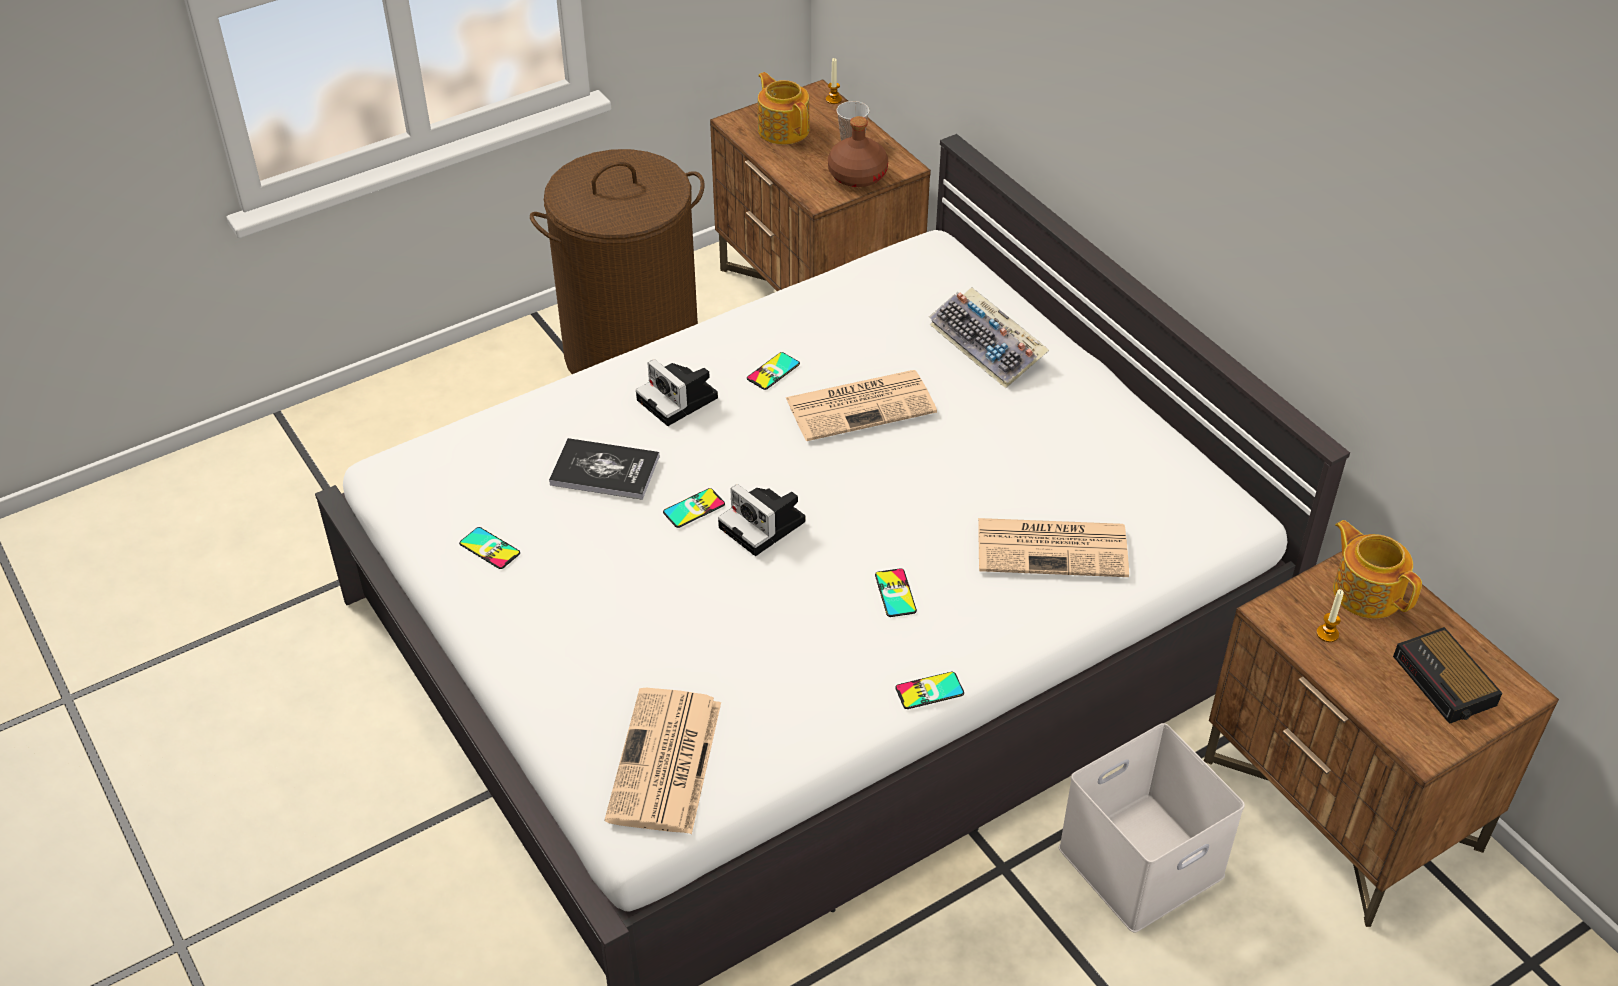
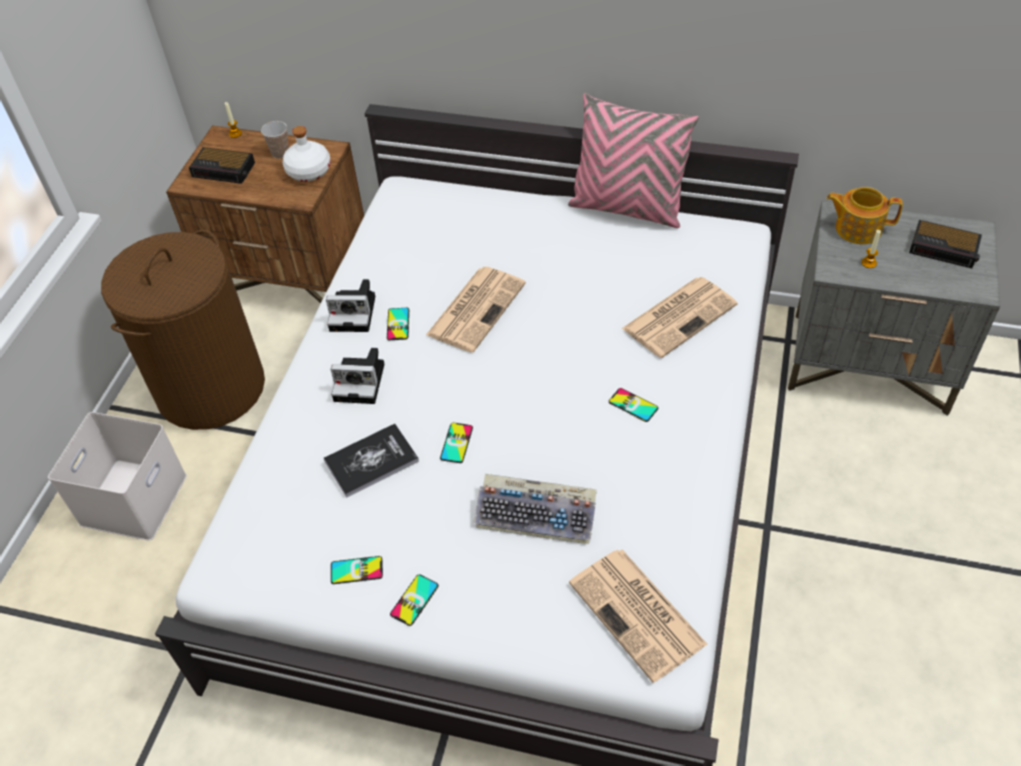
camera: 40 degrees left, 5 degrees up
camera [718,484,805,556] -> camera moved to [326,279,375,332]
teapot [758,72,809,145] -> alarm clock [189,147,255,184]
brown bottle [828,116,888,187] -> white bottle [283,126,331,182]
phone [895,672,964,709] -> phone moved to [390,574,439,626]
keyboard [929,287,1049,388] -> keyboard moved to [473,474,597,544]
white storage box [1059,723,1245,932] -> white storage box moved to [48,412,187,541]
brown nightstand [1204,551,1559,927] -> grey nightstand [788,201,1000,416]
none -> pink pillow [568,93,699,228]

